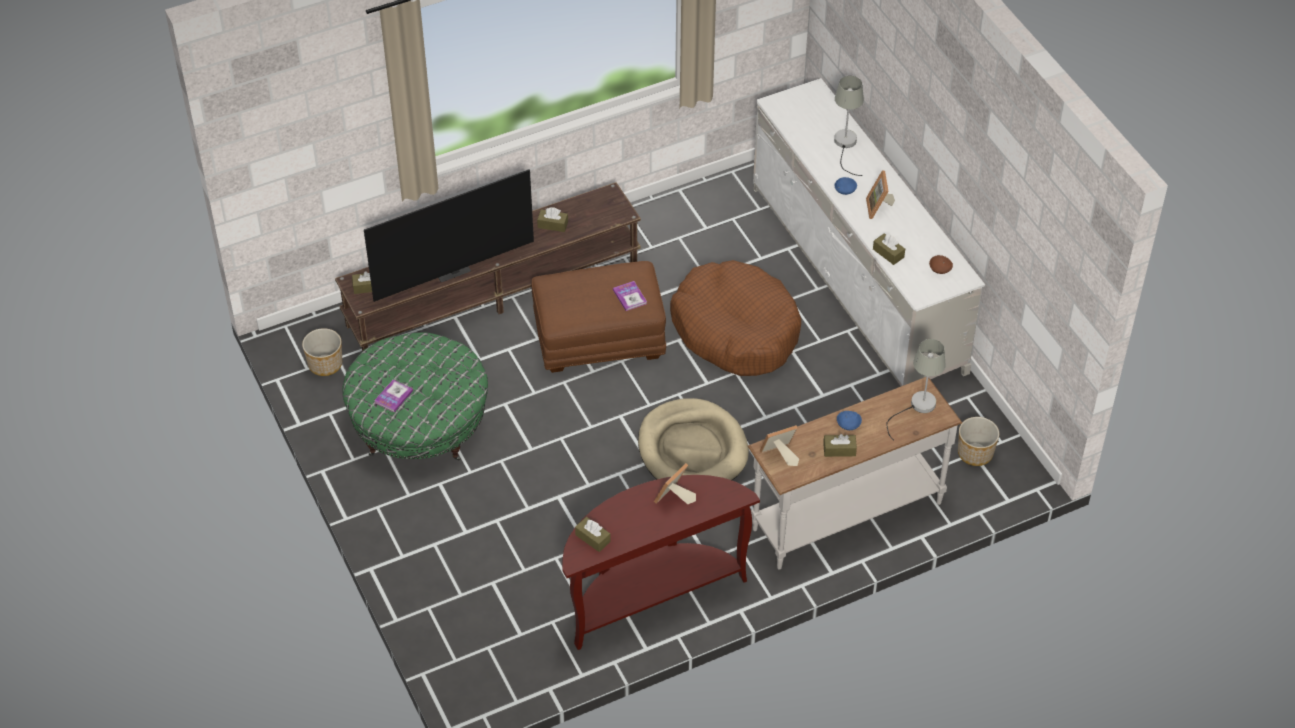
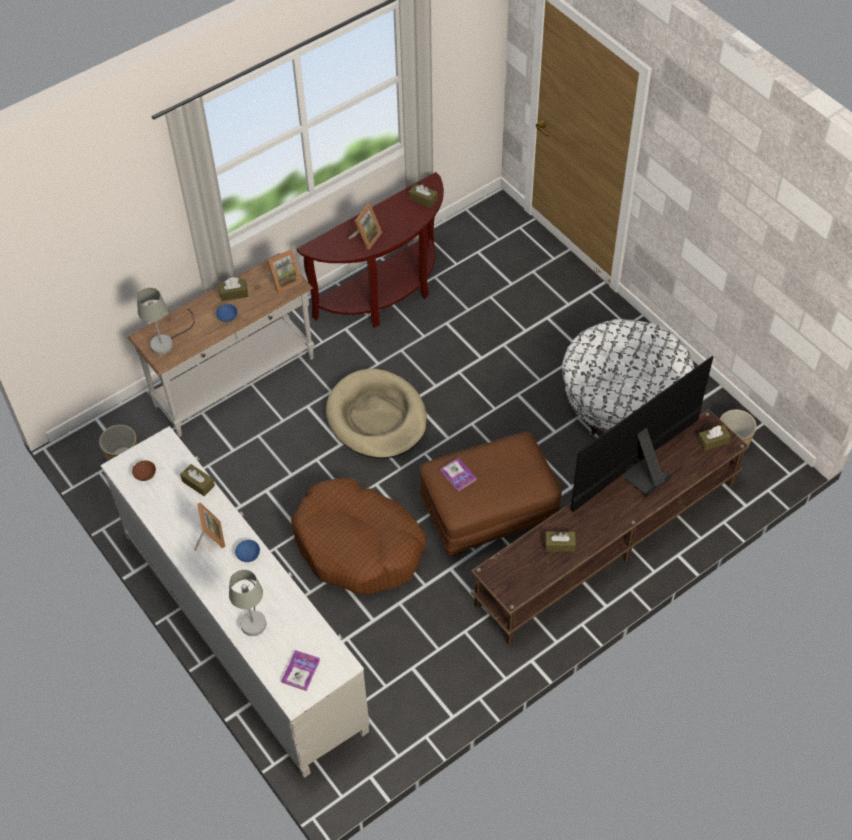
camera: 170 degrees right, 5 degrees up
green ottoman [342,332,488,460] -> white ottoman [562,319,694,436]
book [374,380,413,412] -> book moved to [281,650,320,691]

